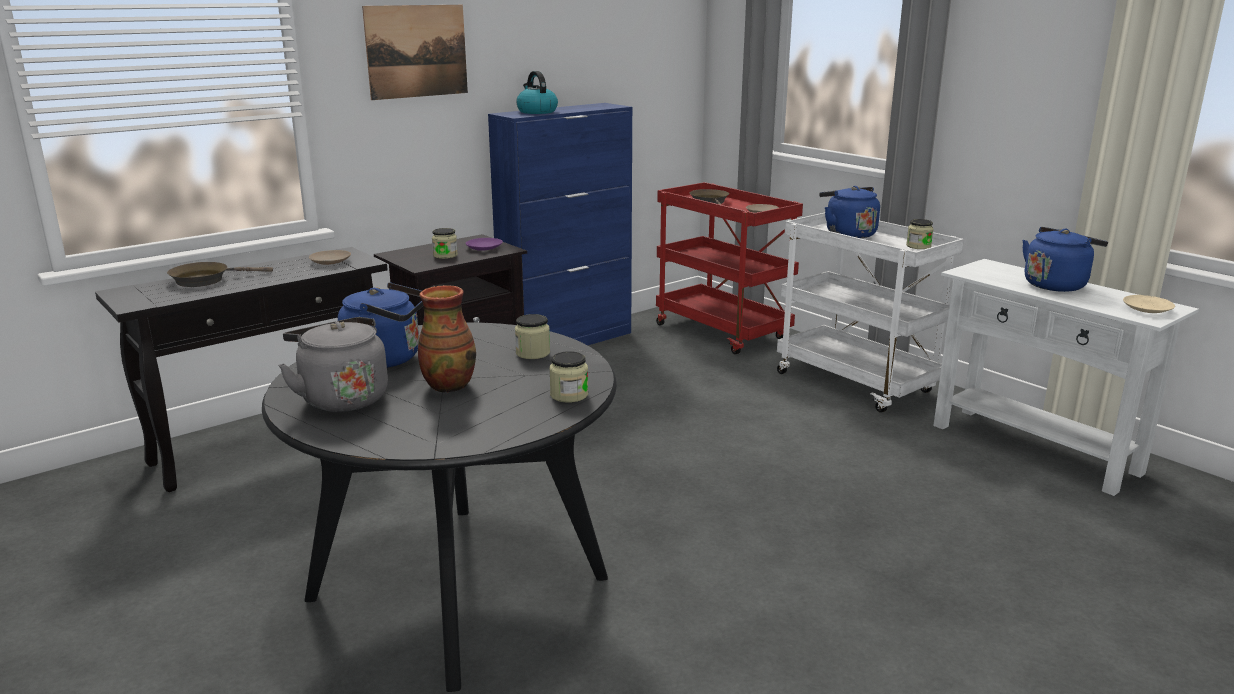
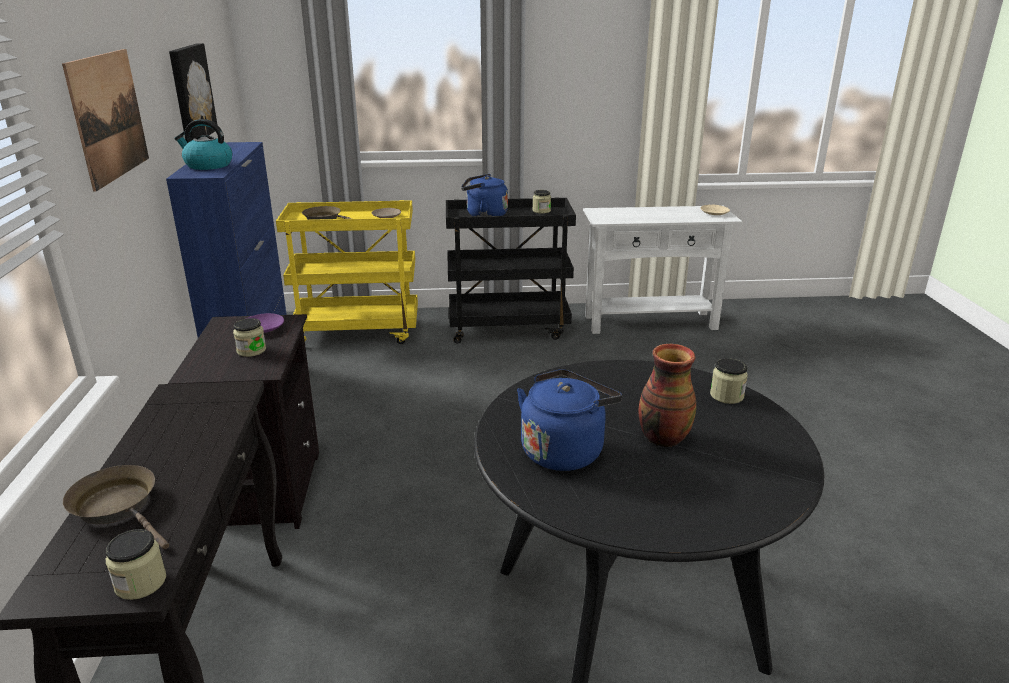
camera: 55 degrees left, 5 degrees up
brown frying pan [167,262,273,287] -> brown frying pan turned 120 degrees clockwise [63,465,169,549]
grey kettle [279,317,388,412] -> none
beige plate [309,250,351,265] -> none
jar [515,314,550,359] -> jar moved to [106,529,166,600]
red cart [656,182,803,355] -> yellow cart [276,200,418,344]
white cart [777,212,964,413] -> black cart [446,197,576,344]
blue kettle [1022,227,1108,292] -> none
none -> picture [169,43,217,140]

